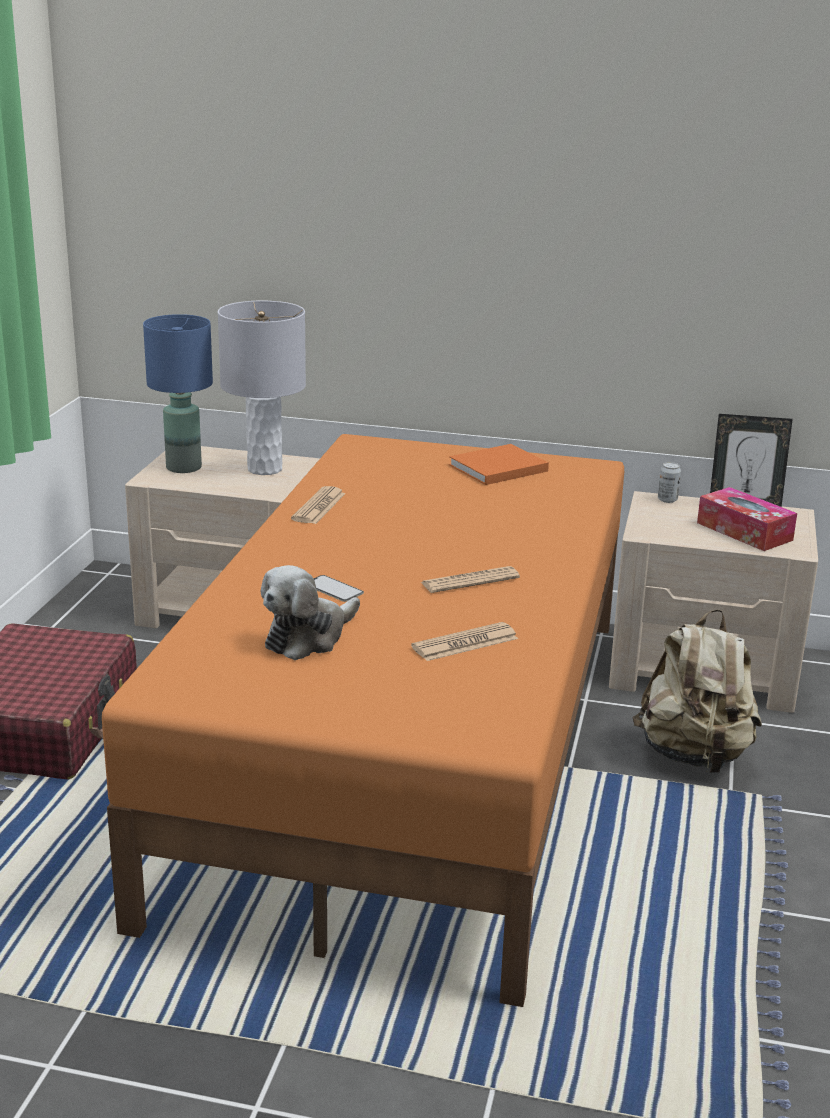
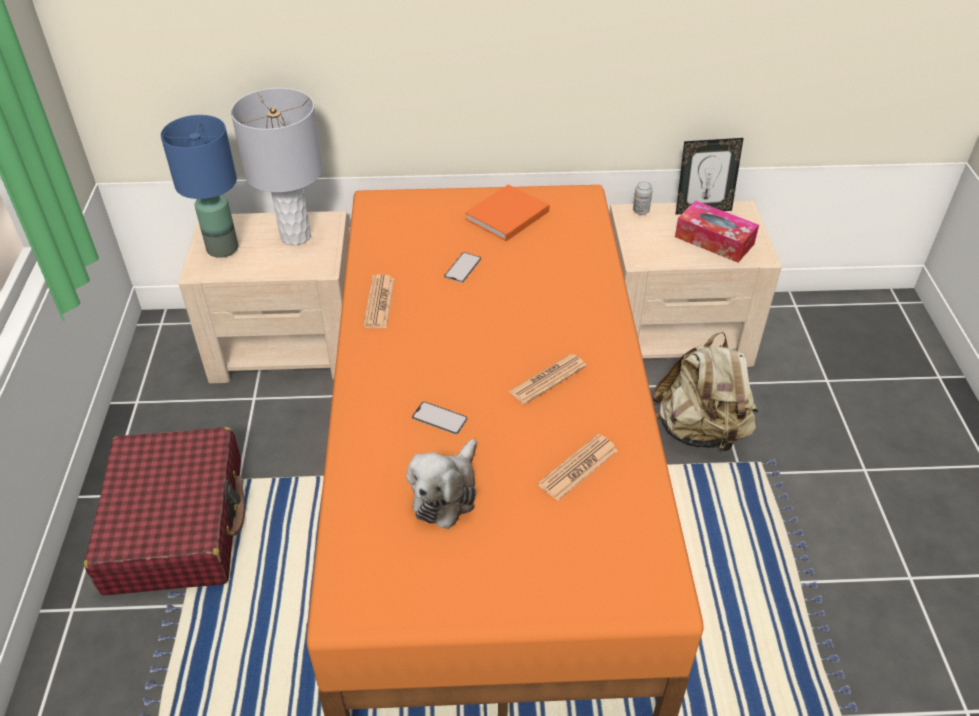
camera: 15 degrees left, 20 degrees up
none -> phone [444,252,481,283]

